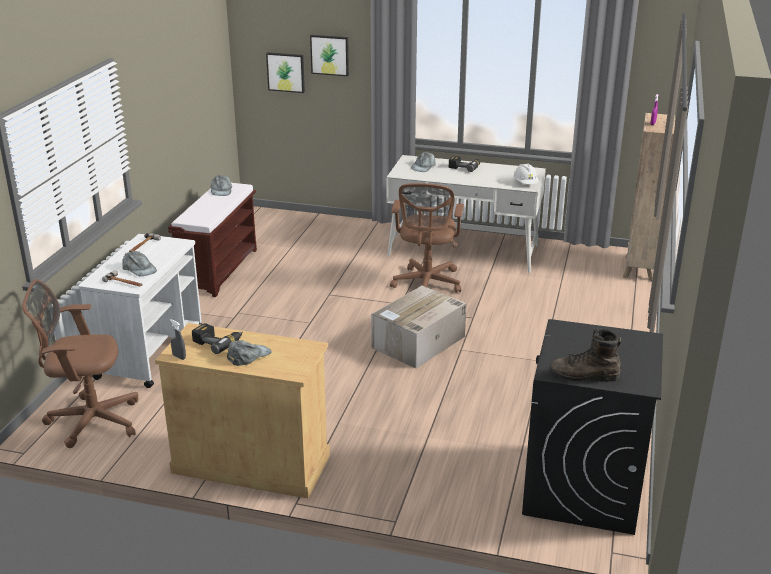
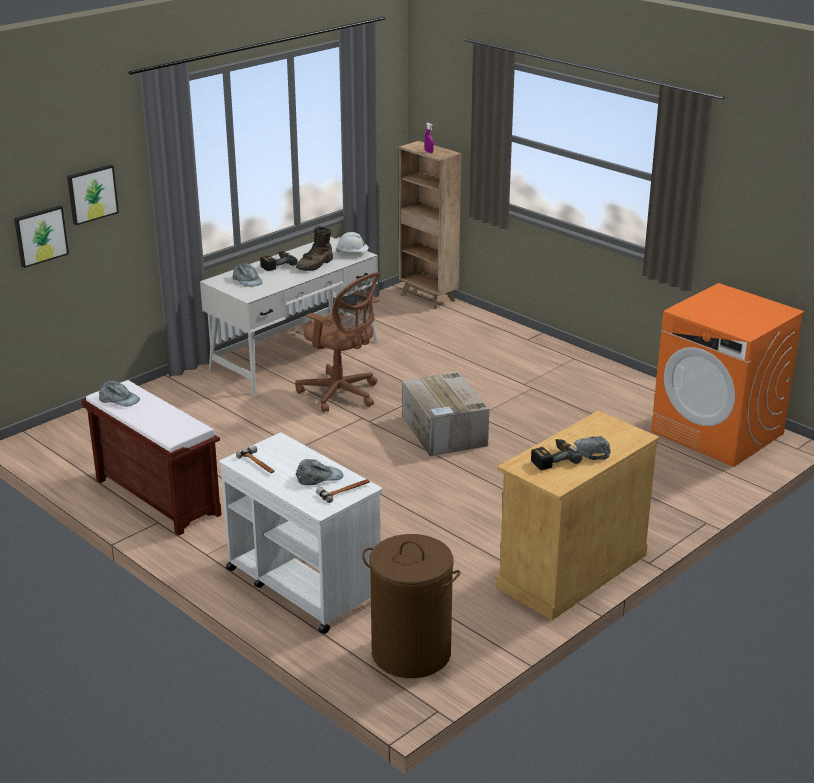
camera: 60 degrees left, 0 degrees up
brown office chair [22,279,138,448] -> brown laundry basket [362,534,461,678]
grey spray bottle [170,319,186,360] -> none
black washing machine [522,319,663,535] -> orange washing machine [651,283,805,467]
brown boot [550,328,621,382] -> brown boot moved to [296,226,333,271]

